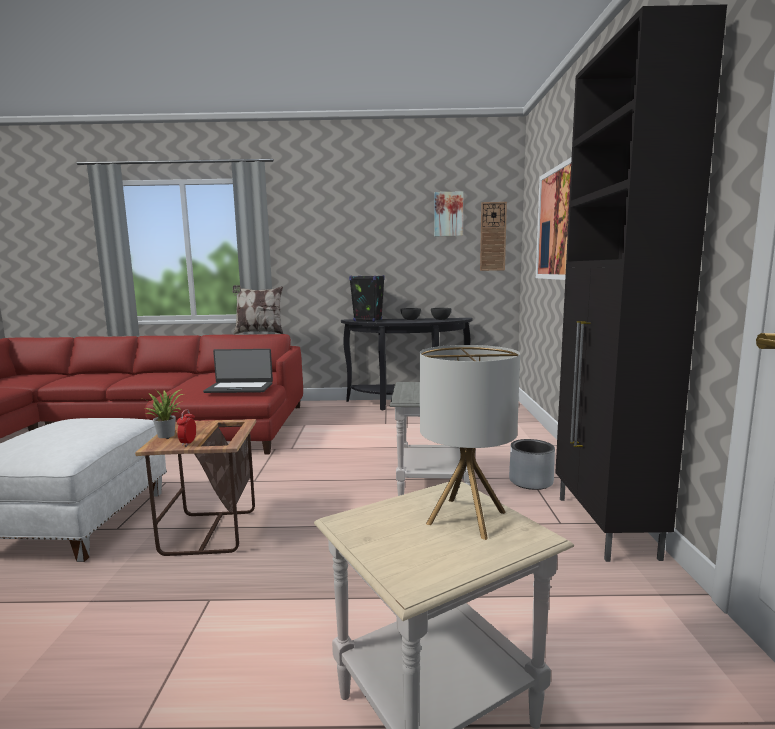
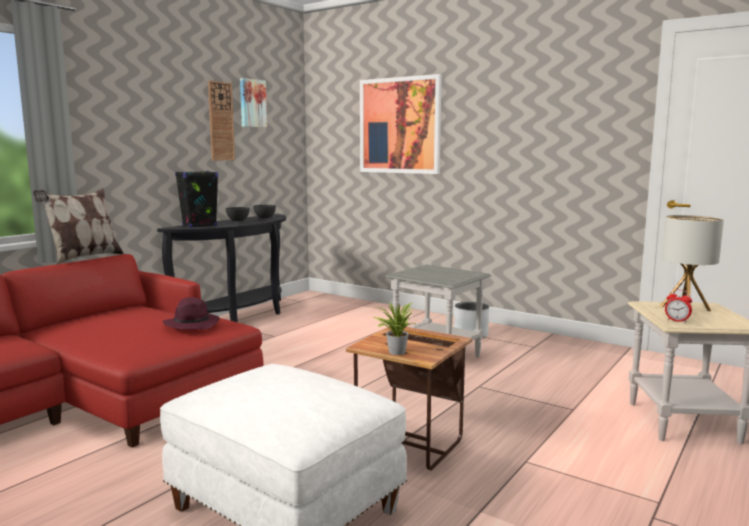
camera: 55 degrees left, 0 degrees up
alarm clock [177,409,196,446] -> alarm clock moved to [665,289,692,323]
laptop [203,349,273,393] -> purple hat [163,297,220,329]
wall clock [480,202,507,271] -> wall clock moved to [208,81,235,161]
black cabinet [555,4,727,562] -> none

